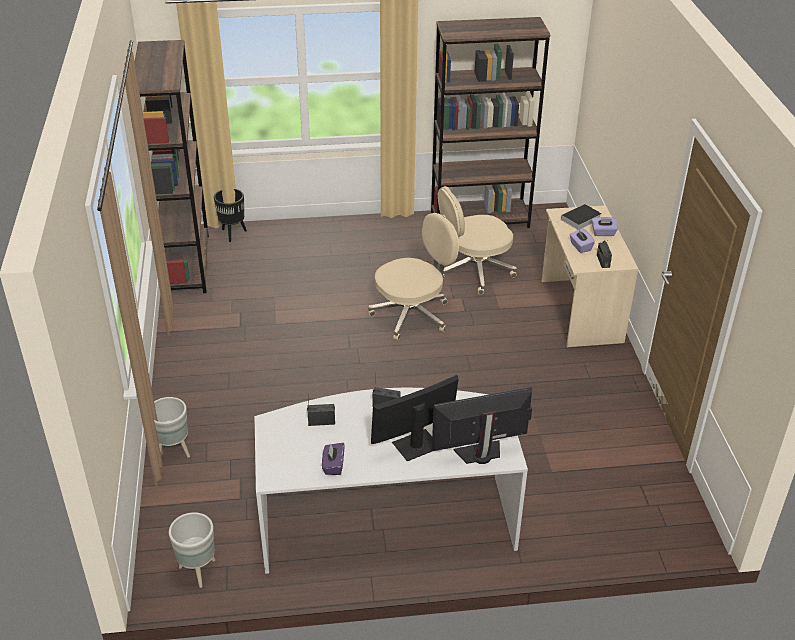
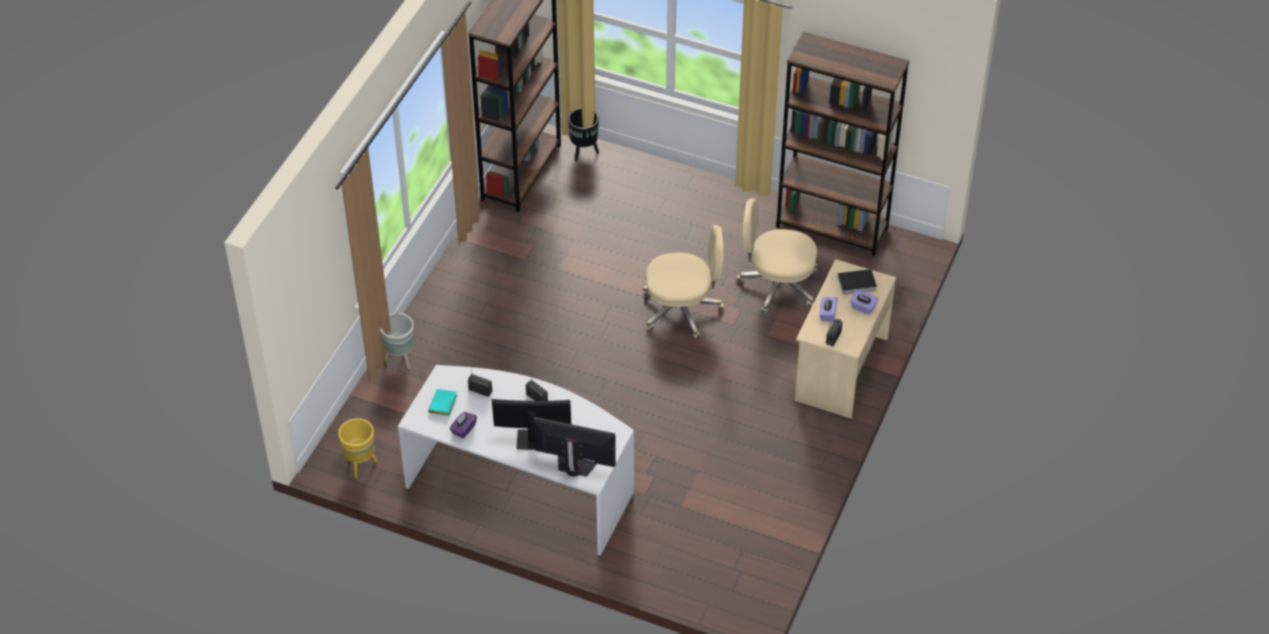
camera: 30 degrees right, 10 degrees up
grey planter [169,512,215,588] -> yellow planter [338,418,378,478]
none -> turquoise book [428,389,457,416]

